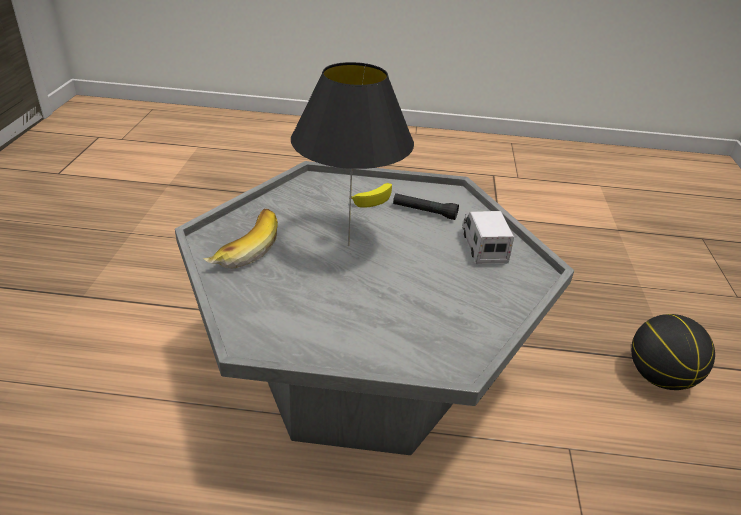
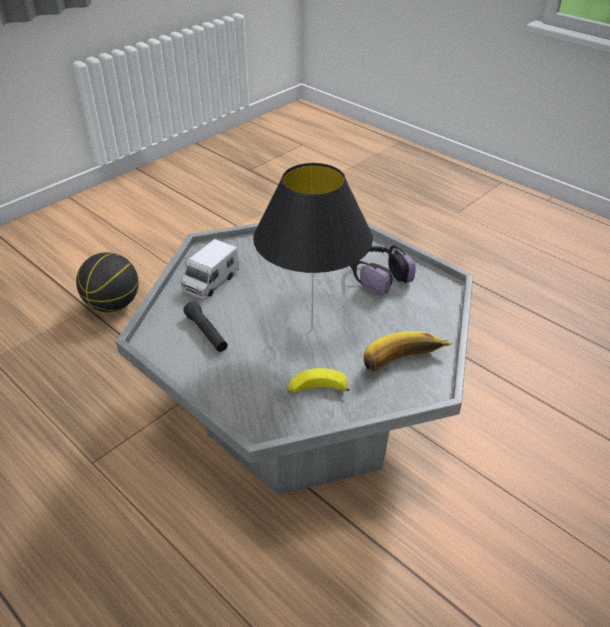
camera: 140 degrees left, 5 degrees up
banana [349,183,392,208] -> banana moved to [288,368,350,392]
none -> headphones [350,245,416,296]

